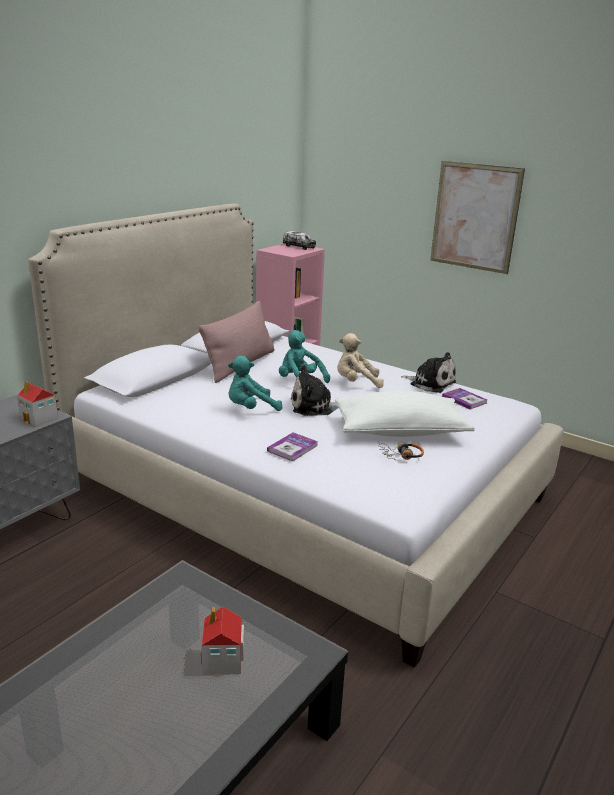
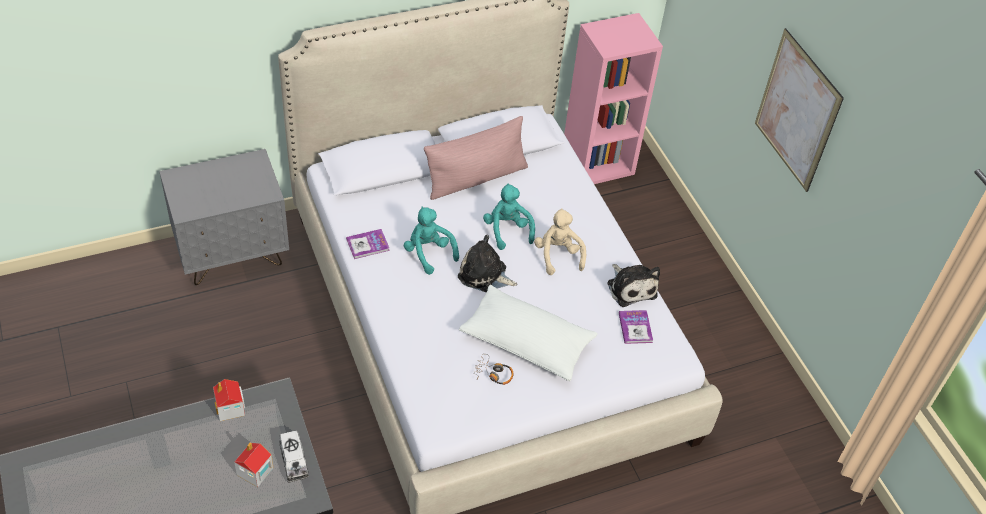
camera: 30 degrees right, 25 degrees up
toy house [17,381,58,426] -> toy house moved to [213,379,245,421]
turquoise plush toy [228,356,283,411] -> turquoise plush toy turned 45 degrees clockwise [404,206,459,275]
book [267,432,318,462] -> book moved to [346,229,390,259]
toy truck [283,231,316,250] -> toy truck moved to [279,431,309,482]
beige plush toy [337,333,384,388] -> beige plush toy turned 45 degrees clockwise [534,208,586,275]

